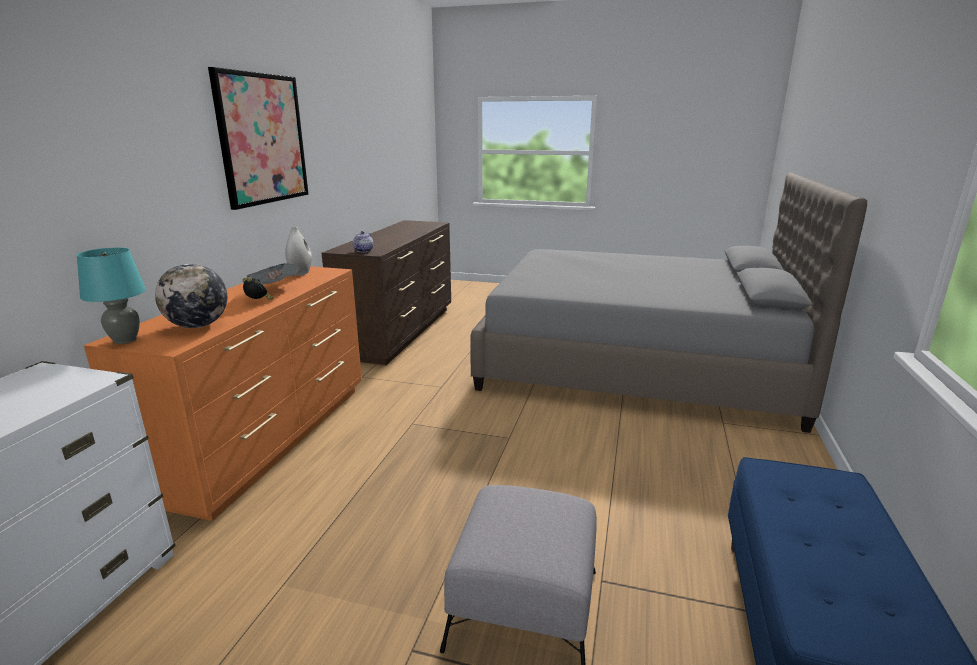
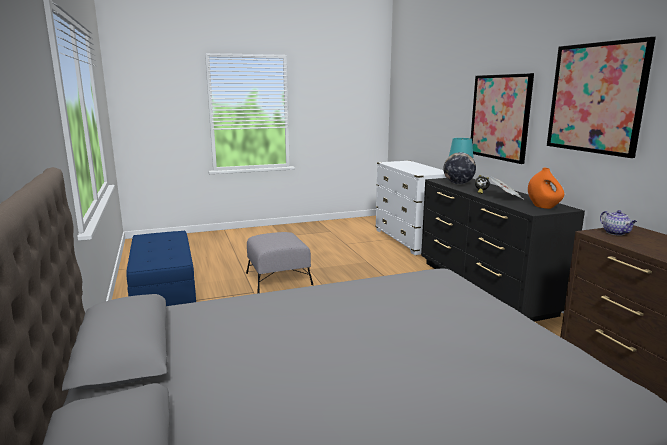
camera: 145 degrees right, 5 degrees down
orange dresser [84,266,362,521] -> black dresser [421,178,585,322]
white vase [285,227,312,276] -> orange vase [528,168,564,209]
none -> picture [471,73,534,164]

